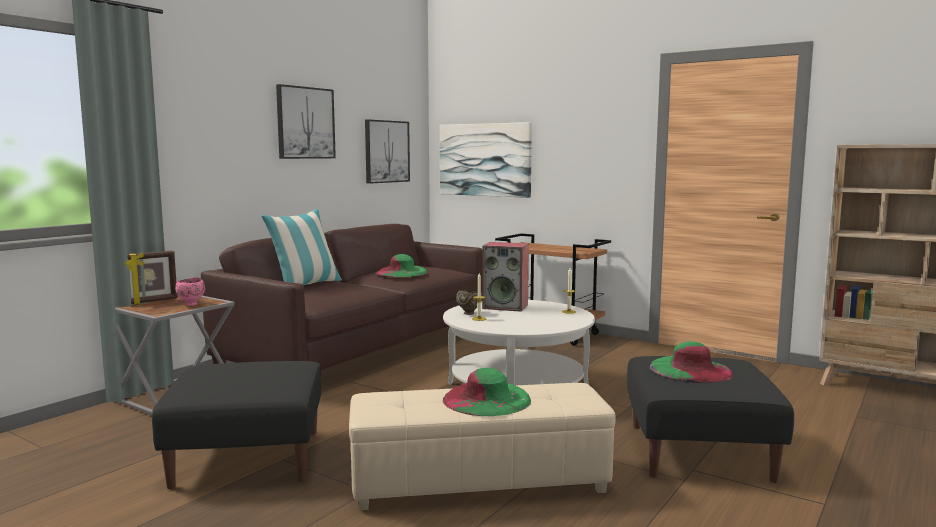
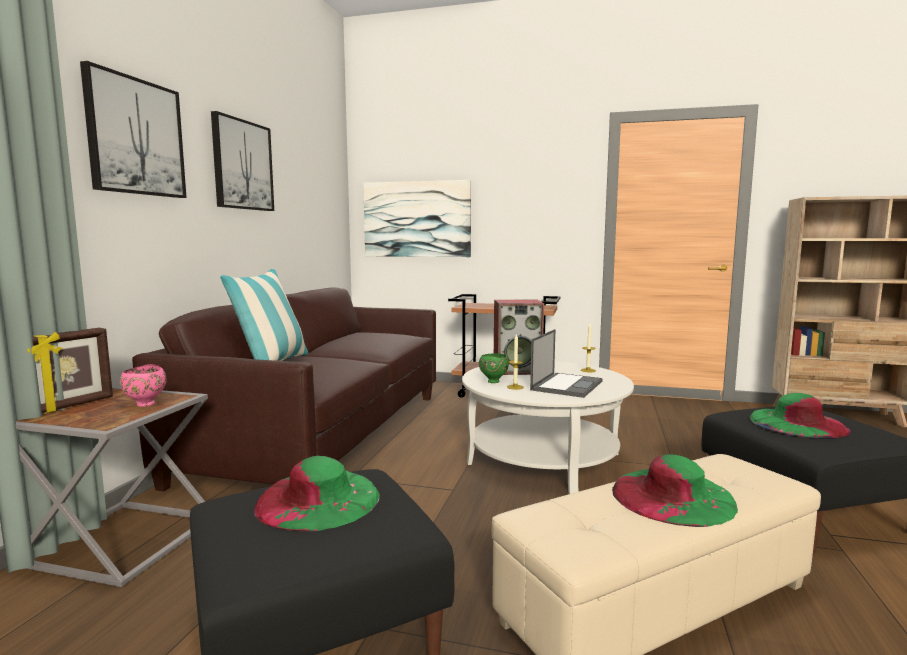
camera: 20 degrees left, 0 degrees up
picture [365,119,410,184] -> picture moved to [80,61,186,198]
green hat [376,254,428,277] -> green hat moved to [254,456,380,532]
brown bowl [456,289,482,315] -> green bowl [479,353,509,383]
none -> laptop [530,329,603,398]

